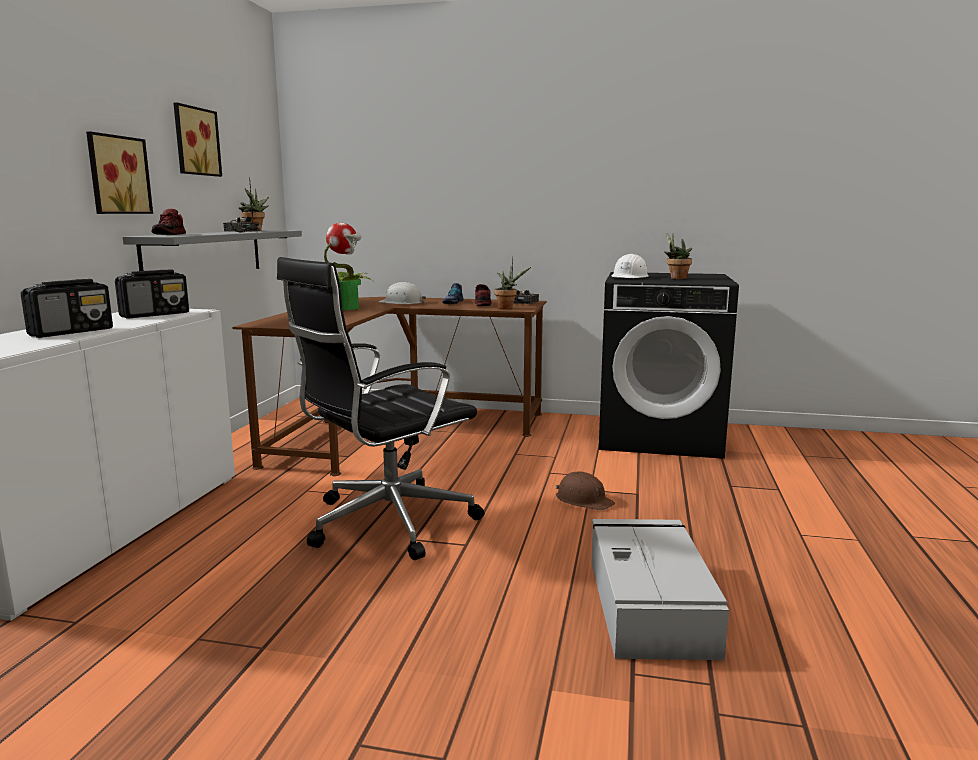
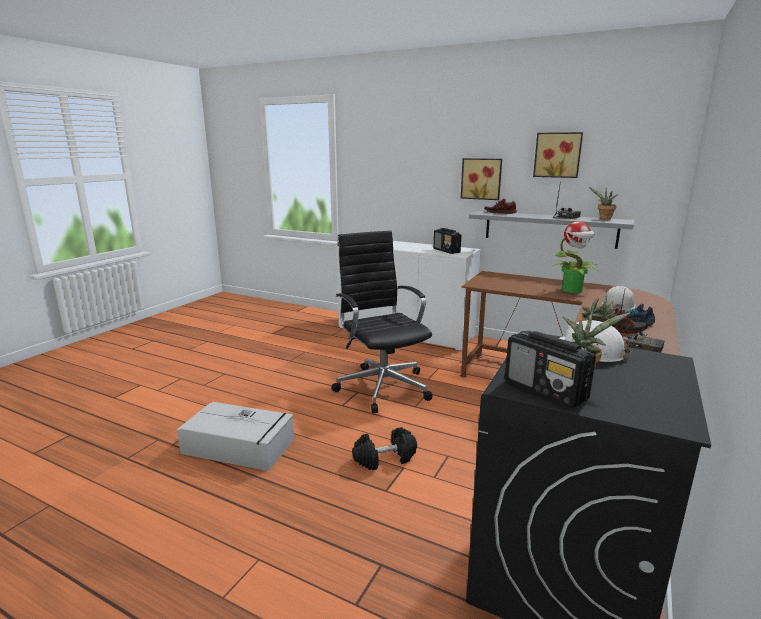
camera: 105 degrees right, 5 degrees up
radio [21,279,113,338] -> radio moved to [505,331,596,408]
brown hard hat [556,471,615,510] -> black dumbbell [352,427,417,470]

